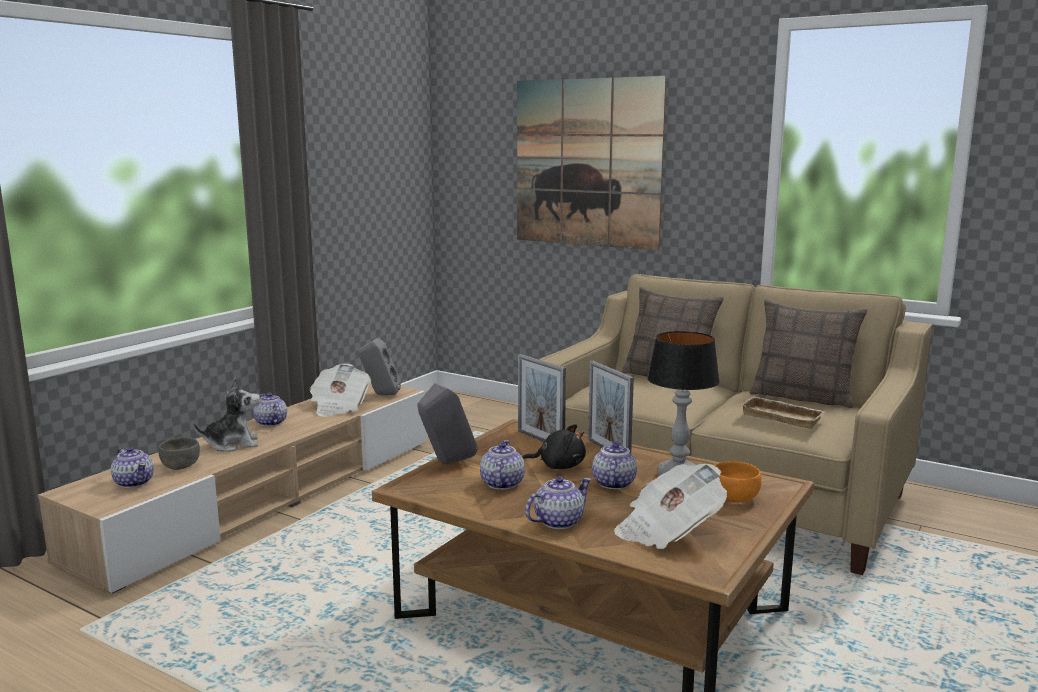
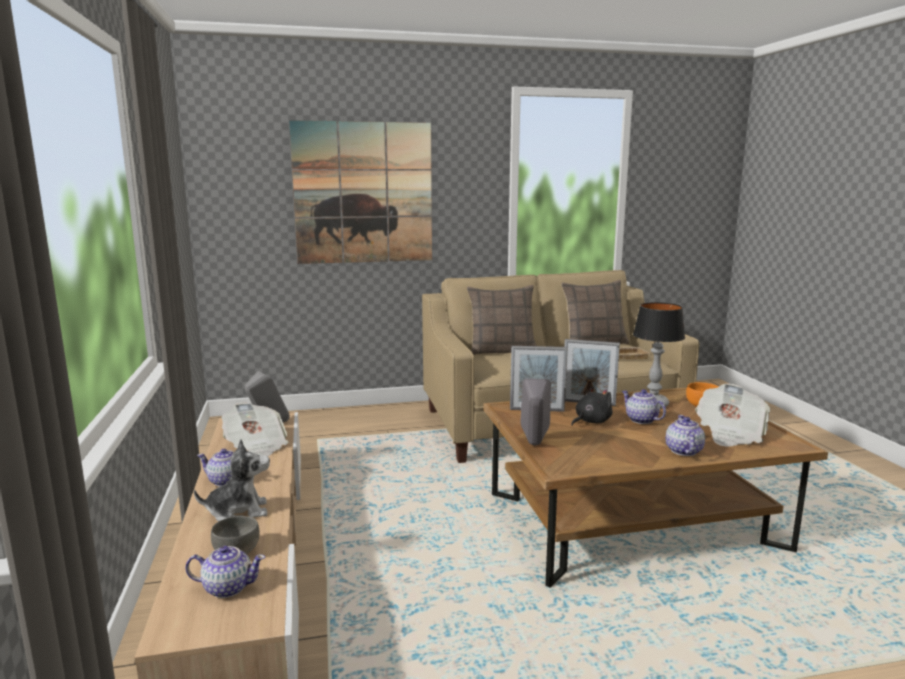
camera: 45 degrees left, 0 degrees up
plush toy [193,378,260,452] -> plush toy turned 45 degrees clockwise [194,439,270,521]
teapot [480,440,525,490] -> none

